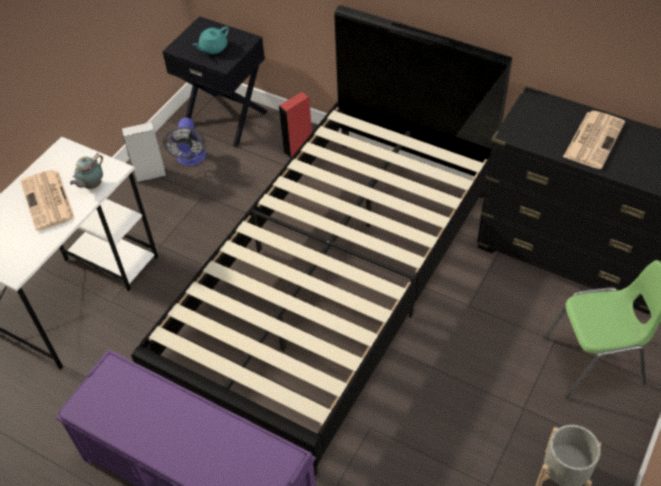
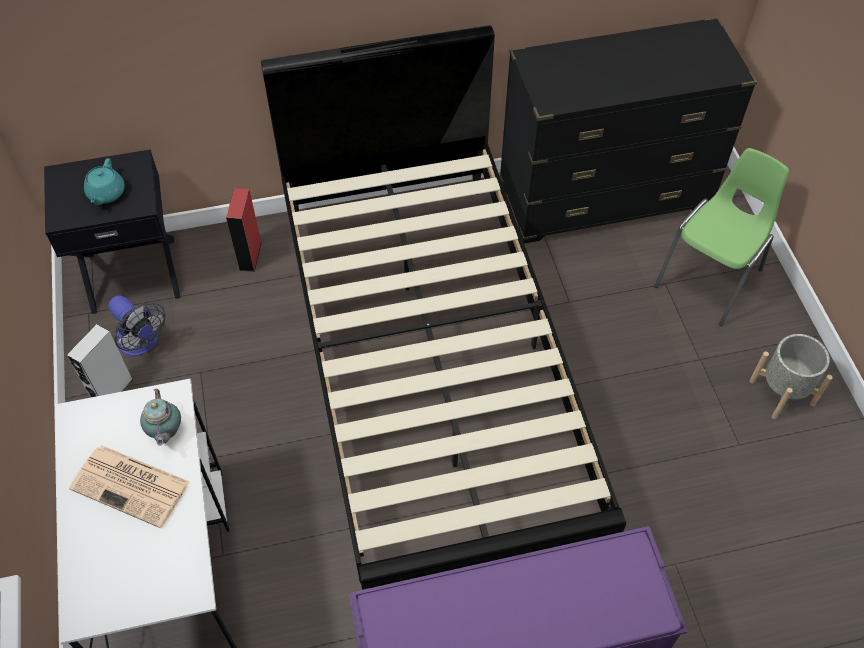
camera: 45 degrees left, 5 degrees up
newspaper [563,111,625,169] -> none

